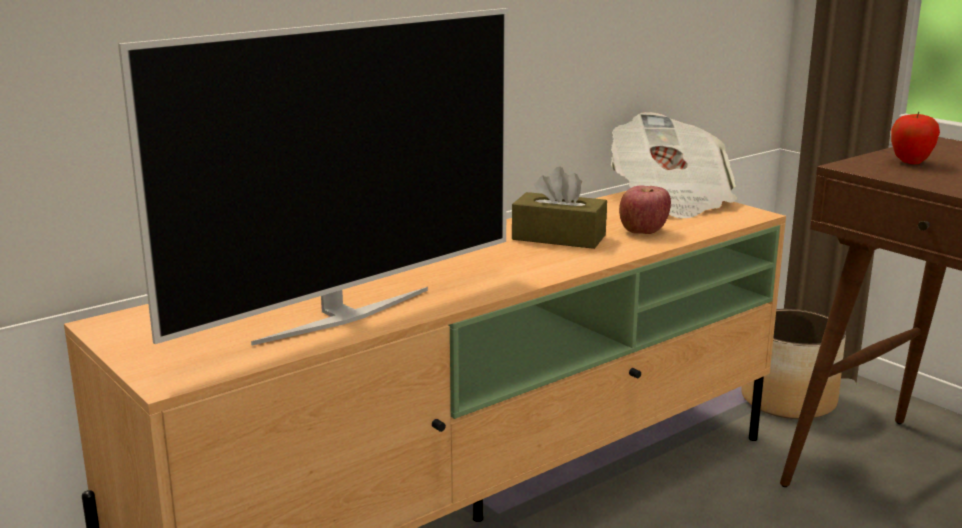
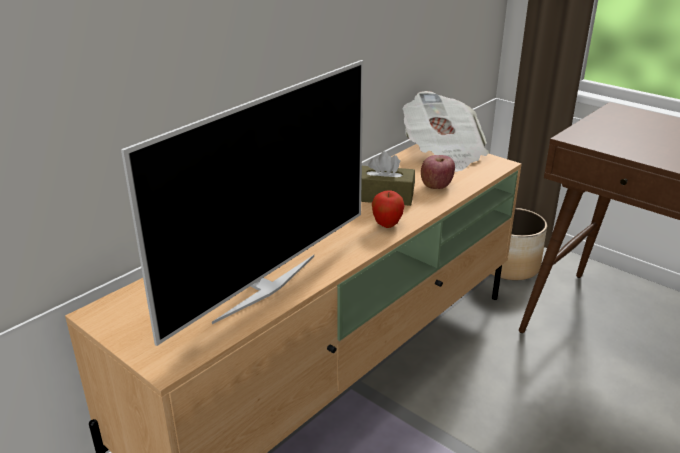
camera: 10 degrees left, 10 degrees up
apple [891,111,940,164] -> apple moved to [372,190,405,228]

